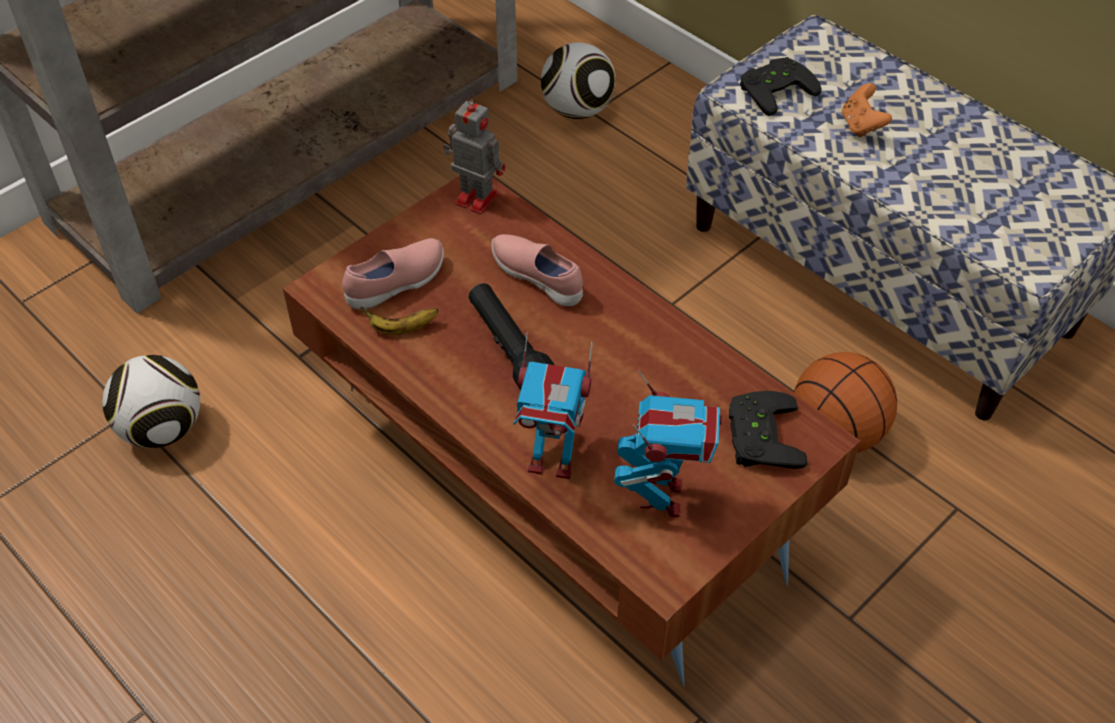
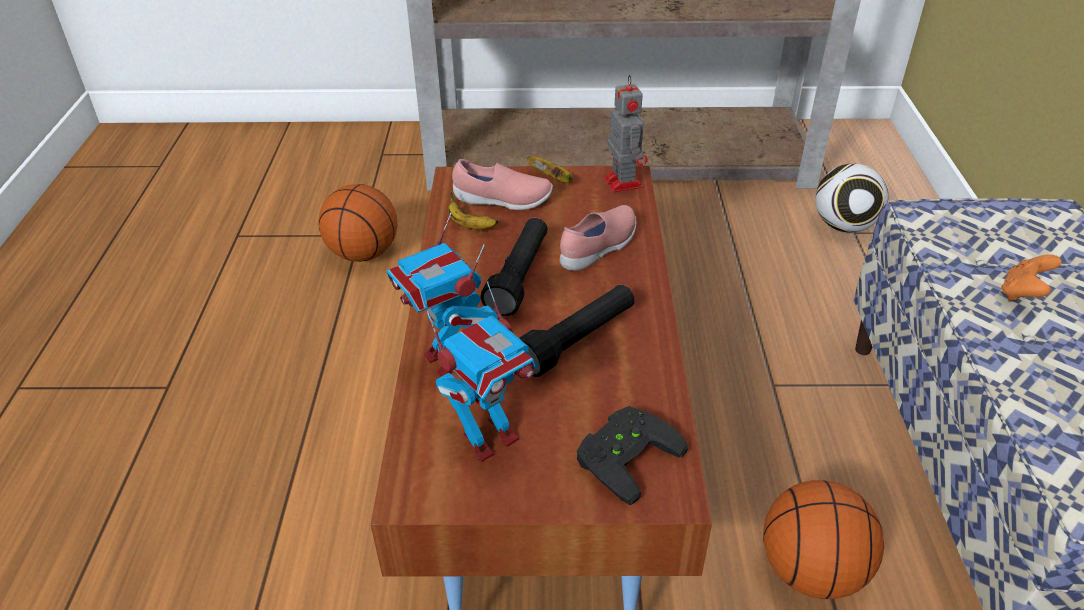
camera: 45 degrees right, 10 degrees down
football [102,355,200,448] -> basketball [318,184,397,262]
pink shoe [491,234,583,306] -> pink shoe turned 45 degrees clockwise [560,205,636,271]
black game controller [740,57,822,116] -> none
none -> black flashlight [519,285,634,377]
none -> banana [527,156,573,183]

